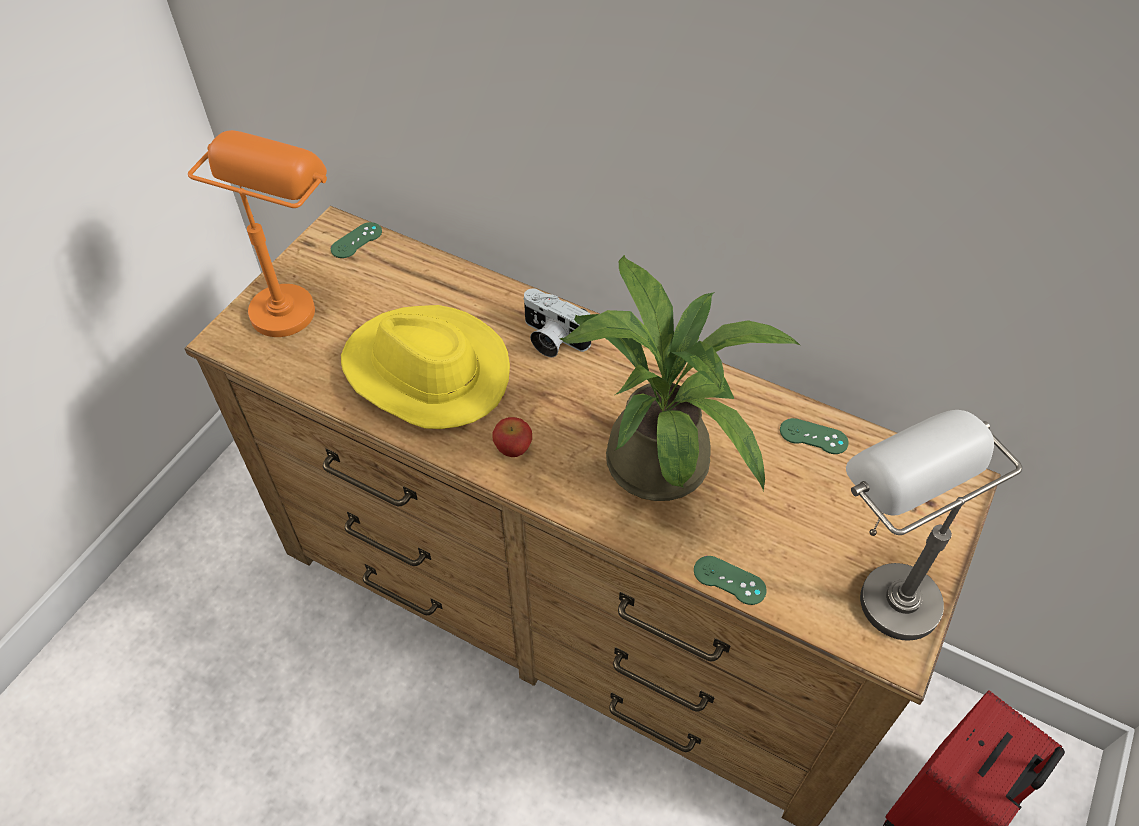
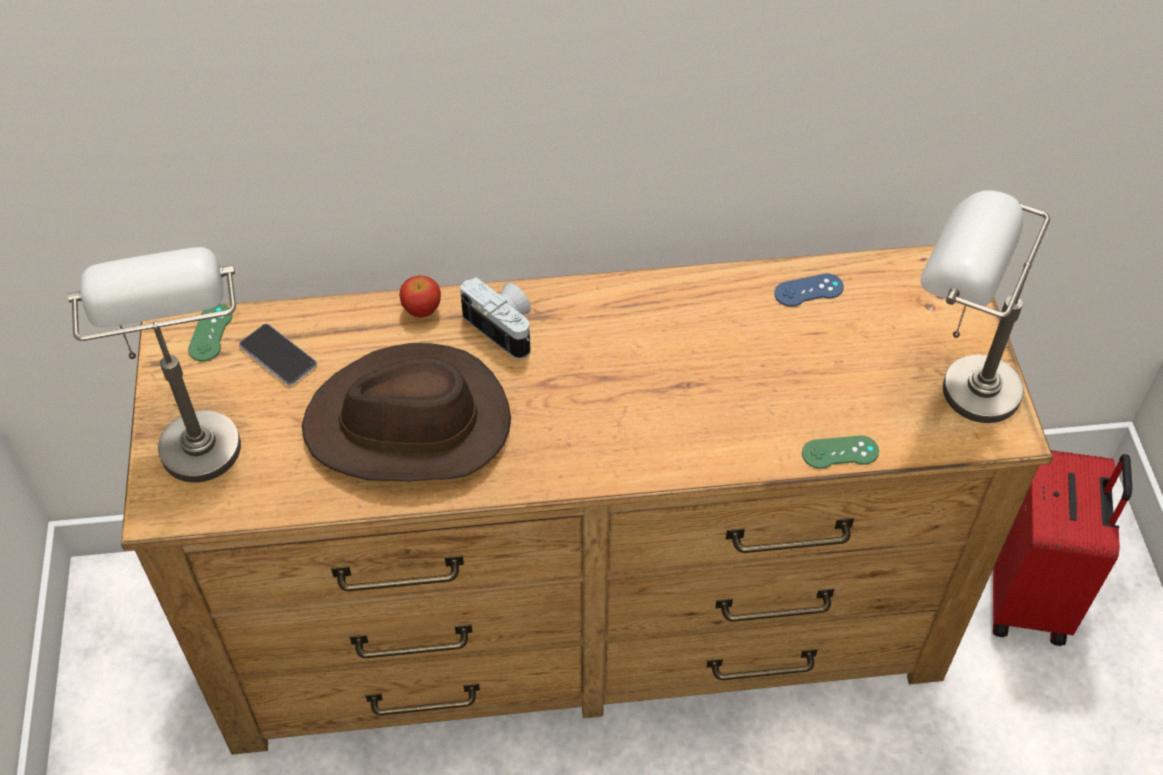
camera: 35 degrees left, 0 degrees up
orange table lamp [188,130,327,337] -> grey table lamp [68,247,241,482]
yellow hat [341,305,510,429] -> brown hat [302,343,511,482]
apple [493,417,532,457] -> apple moved to [399,275,441,317]
camera [523,289,591,357] -> camera turned 135 degrees counterclockwise [460,277,531,359]
potted plant [559,255,801,501] -> none
green game controller [780,418,849,454] -> blue game controller [774,273,844,307]
none -> phone [239,324,317,386]

